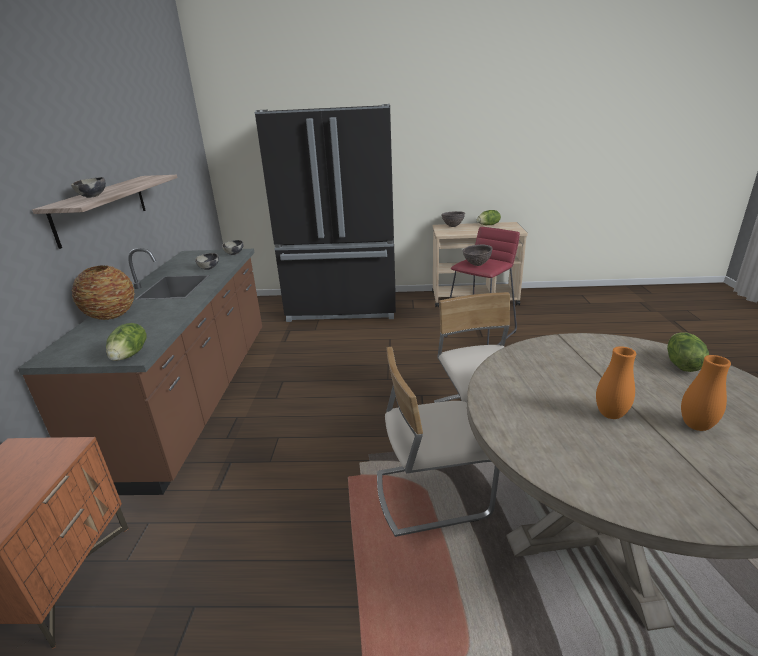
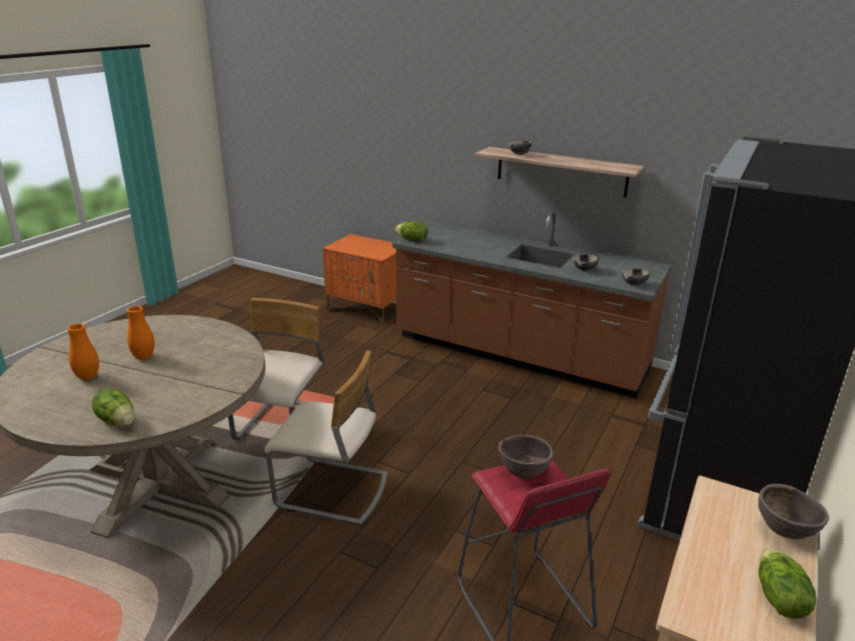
camera: 115 degrees right, 0 degrees up
vase [72,265,135,320] -> none

